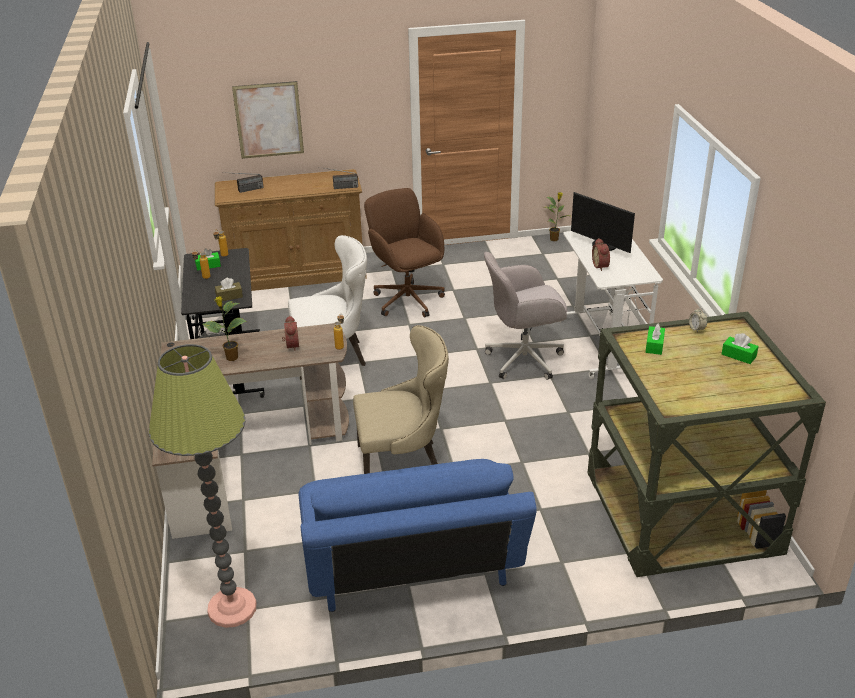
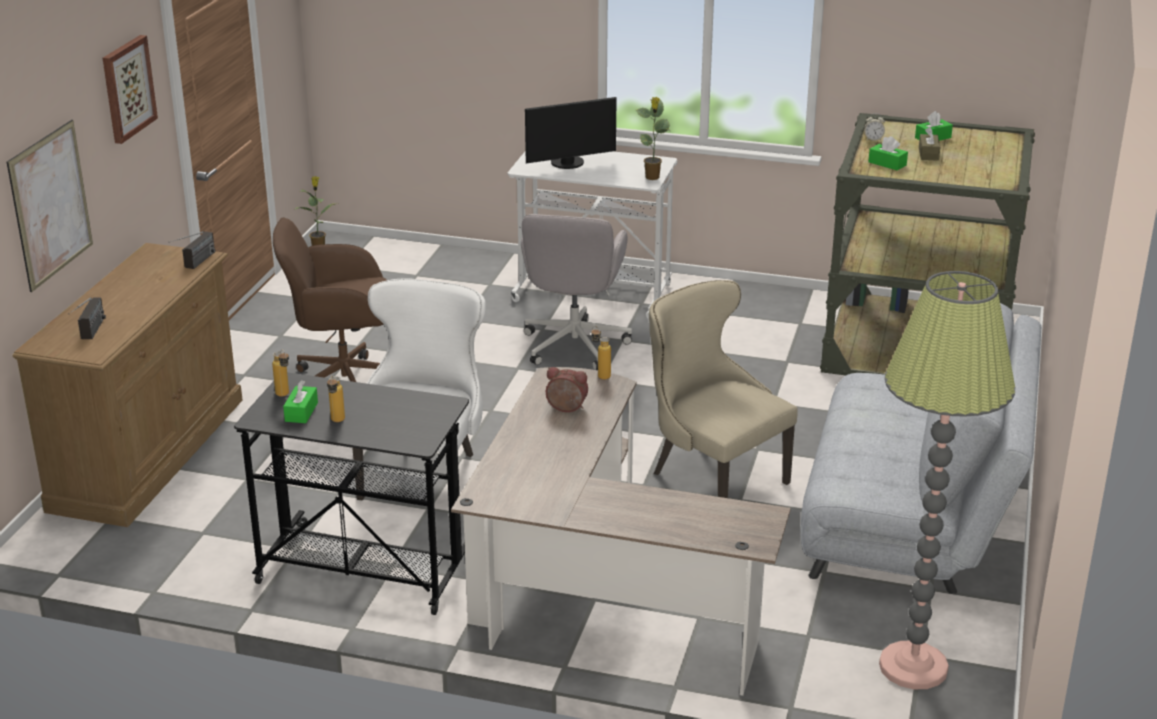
camera: 65 degrees left, 5 degrees down
potted plant [203,296,247,361] -> potted plant moved to [636,97,670,180]
brown tissue box [215,278,243,301] -> brown tissue box moved to [919,127,940,161]
blue sofa [298,459,537,612] -> grey sofa [800,303,1041,594]
beige chair [353,325,449,474] -> beige chair turned 60 degrees counterclockwise [649,280,798,498]
alarm clock [592,238,610,271] -> none
none -> picture [103,35,158,144]

